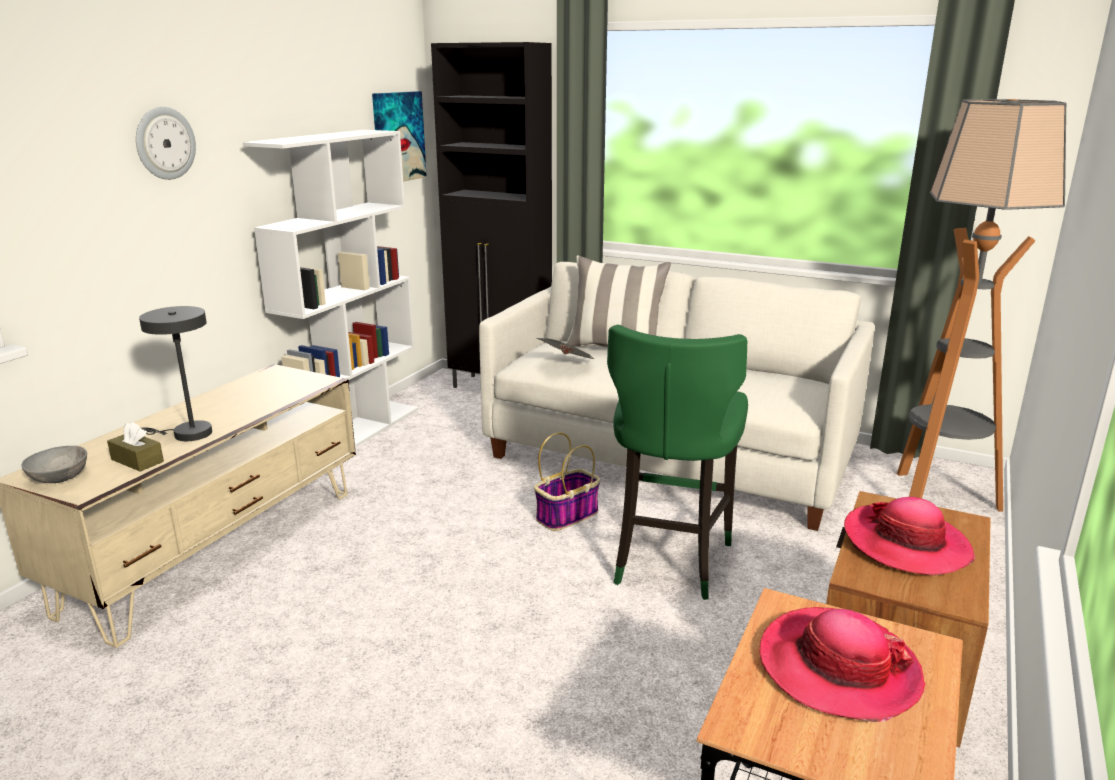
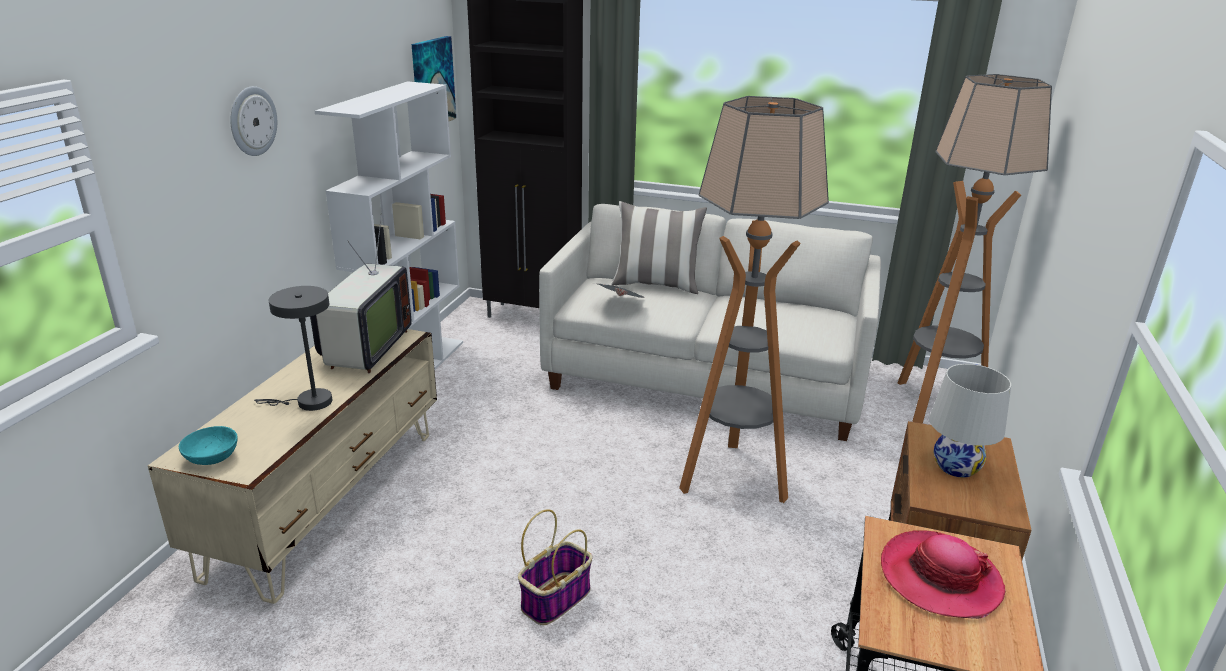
camera: 10 degrees left, 5 degrees up
grey bowl [21,446,87,483] -> turquoise bowl [179,426,238,465]
brown tissue box [107,422,164,472] -> none
basket [534,433,600,531] -> basket moved to [518,509,592,625]
green stool [607,325,748,600] -> floor lamp [679,96,829,503]
hat [844,497,975,575] -> white table lamp [929,364,1011,478]
none -> television [310,214,412,373]

